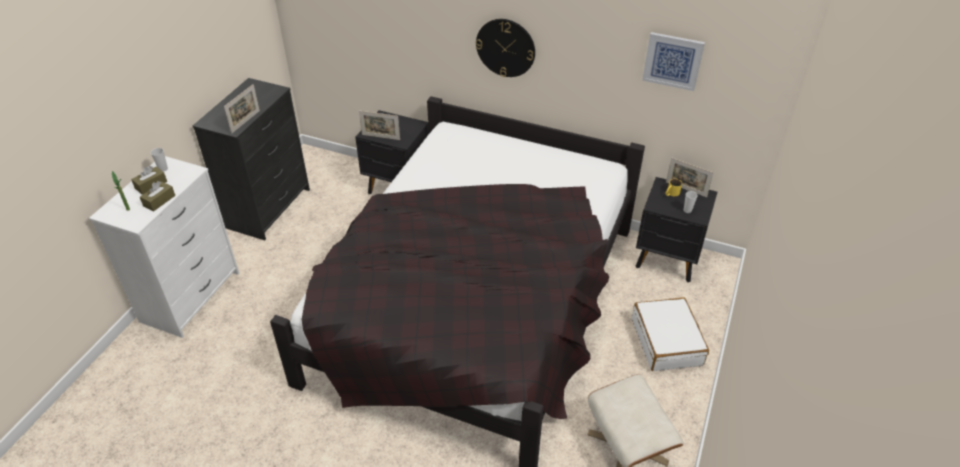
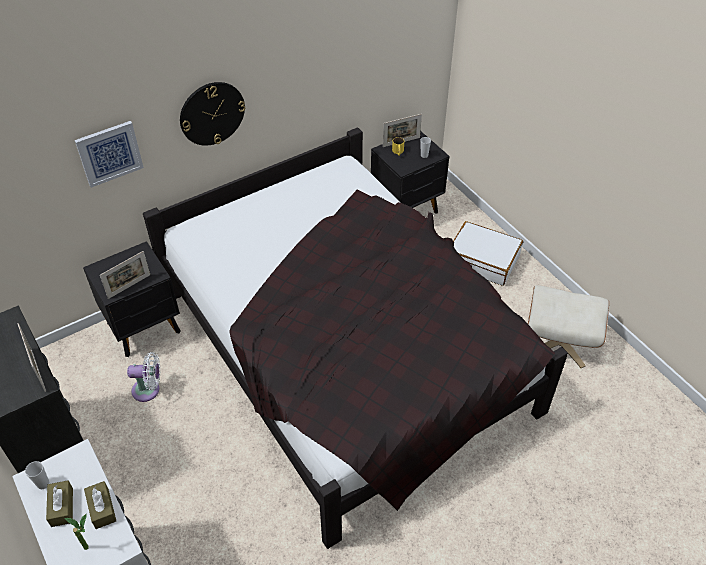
camera: 55 degrees left, 5 degrees up
picture [642,32,705,91] -> picture moved to [75,121,144,188]
none -> white fan [127,352,160,402]

